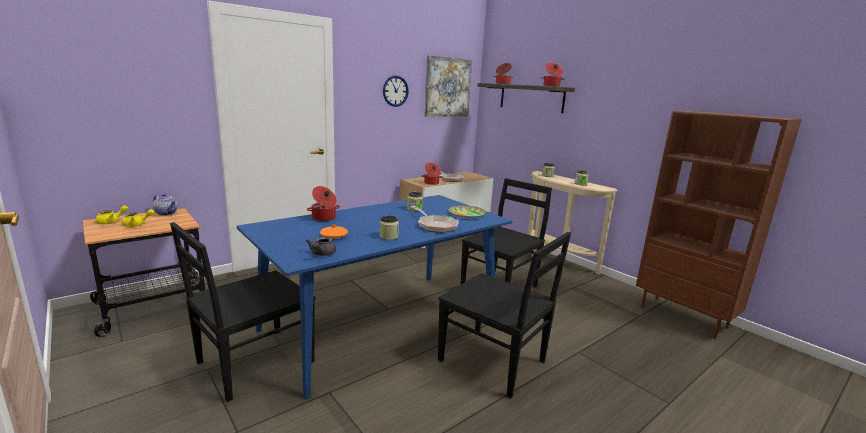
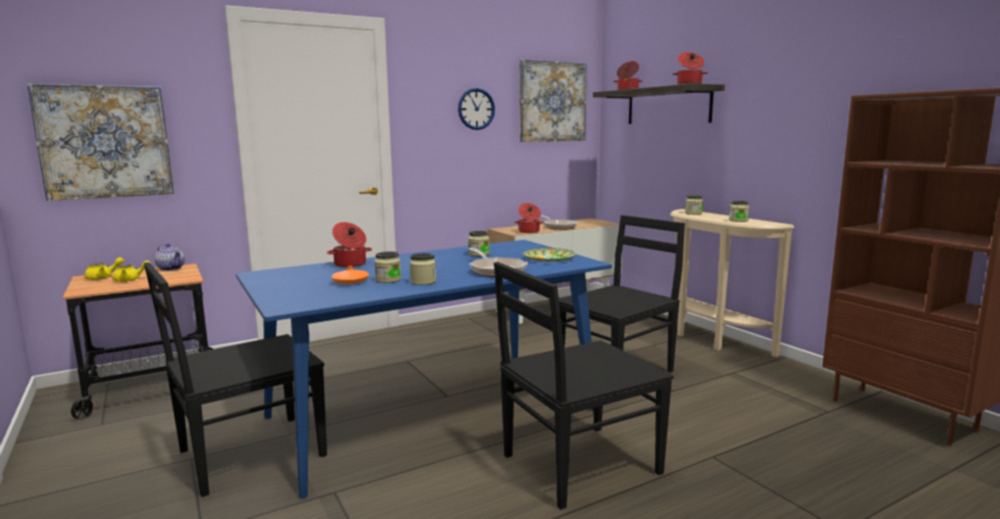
camera: 10 degrees right, 5 degrees down
grey teapot [306,237,336,256] -> none
black chair [438,232,571,398] -> black chair turned 105 degrees clockwise [494,262,674,510]
none -> picture [27,84,174,201]
none -> jar [374,251,401,283]

